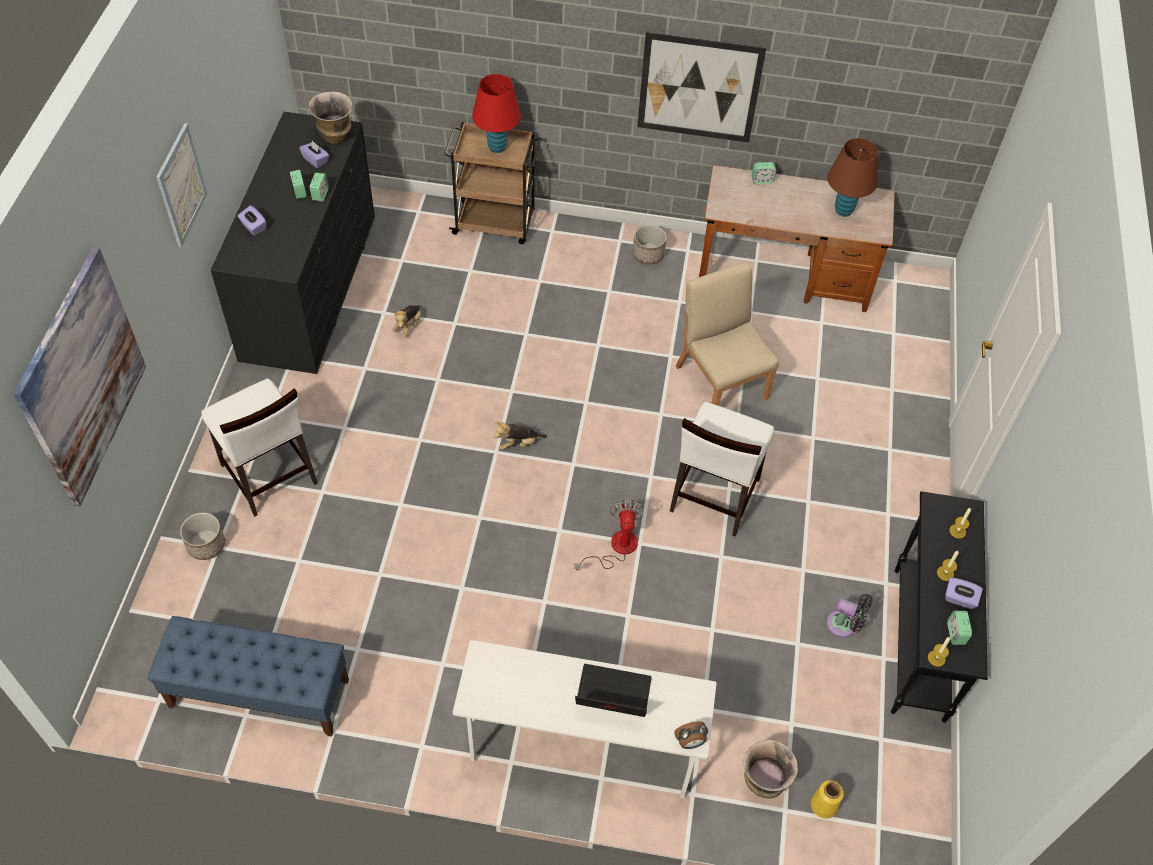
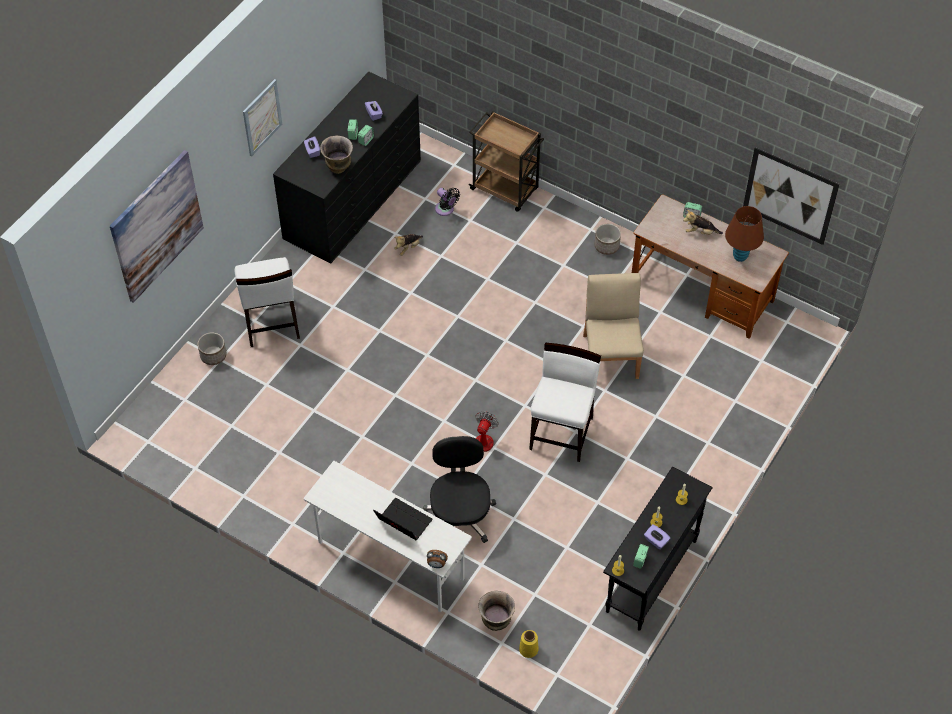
camera: 25 degrees right, 0 degrees up
blue bench [147,616,349,737] -> none
vase [308,91,353,144] -> vase moved to [320,136,353,174]
red table lamp [472,74,521,153] -> none
plush toy [494,422,547,450] -> plush toy moved to [683,210,723,235]
picture [637,32,766,143] -> picture moved to [743,147,840,245]
white chair [670,402,774,537] -> white chair turned 150 degrees clockwise [529,343,601,462]
black fan [827,594,873,637] -> black fan moved to [435,188,460,216]
none -> black office chair [423,436,496,543]

